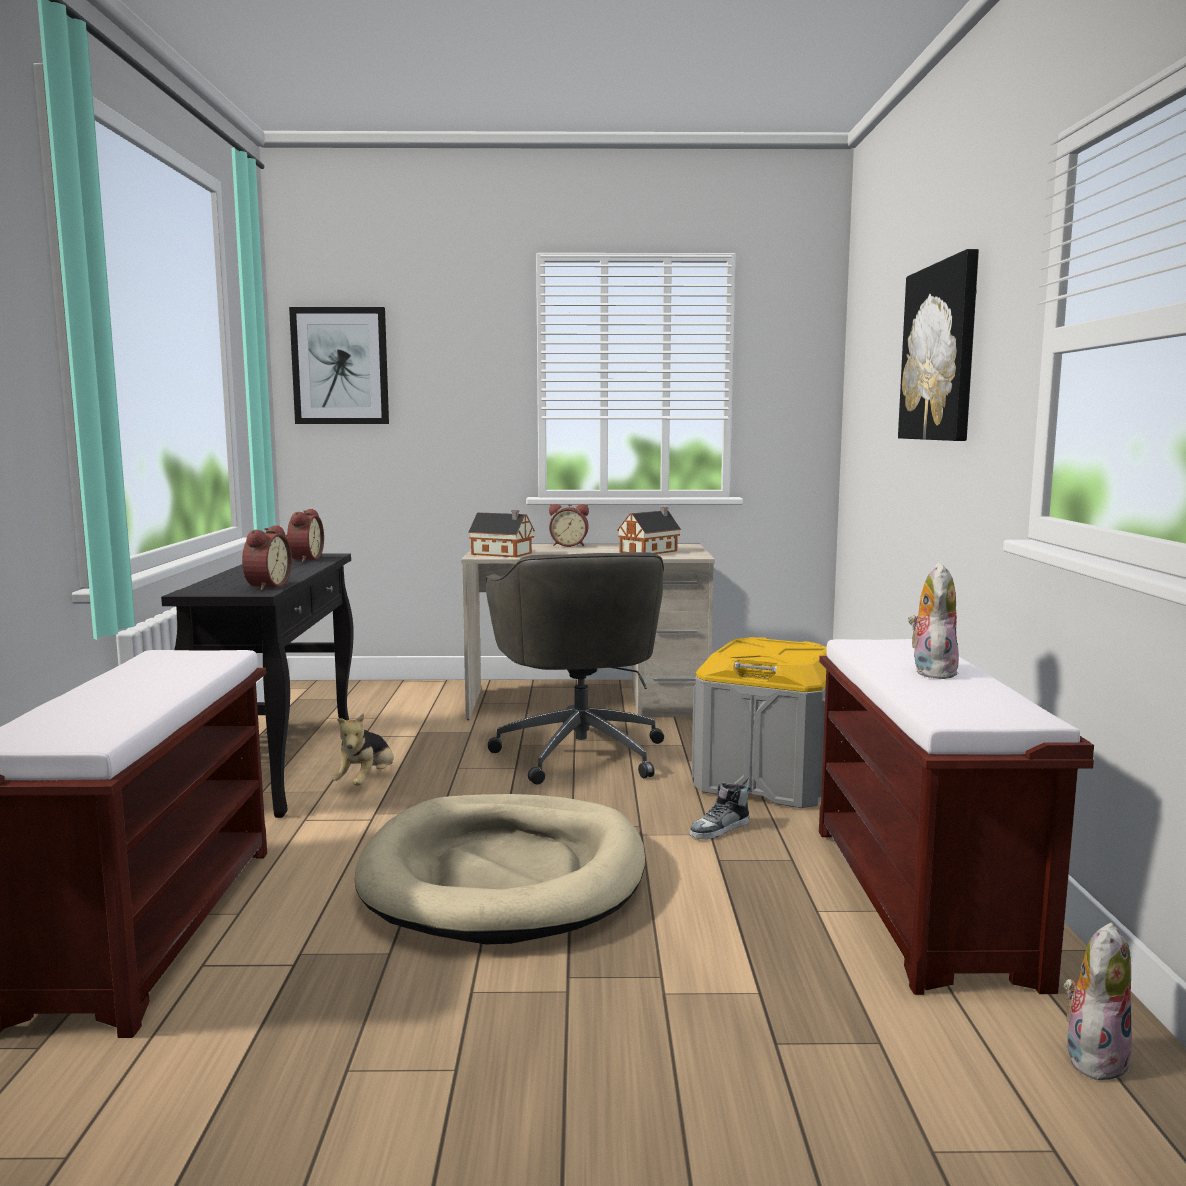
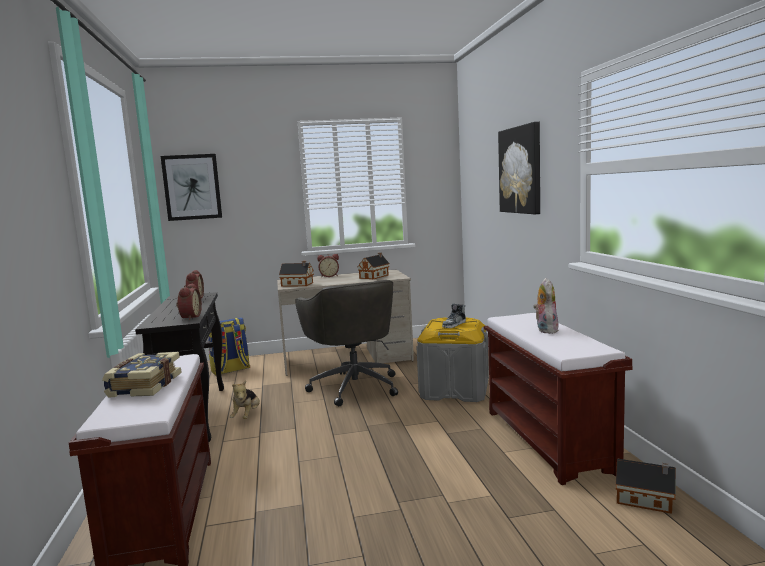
camera: 10 degrees left, 0 degrees up
beige dog bed [355,794,645,944] -> none
shoe [689,782,751,840] -> shoe moved to [442,304,466,328]
plush toy [1064,923,1132,1080] -> toy house [616,459,676,514]
none -> book [102,352,181,397]
none -> backpack [208,317,250,376]

